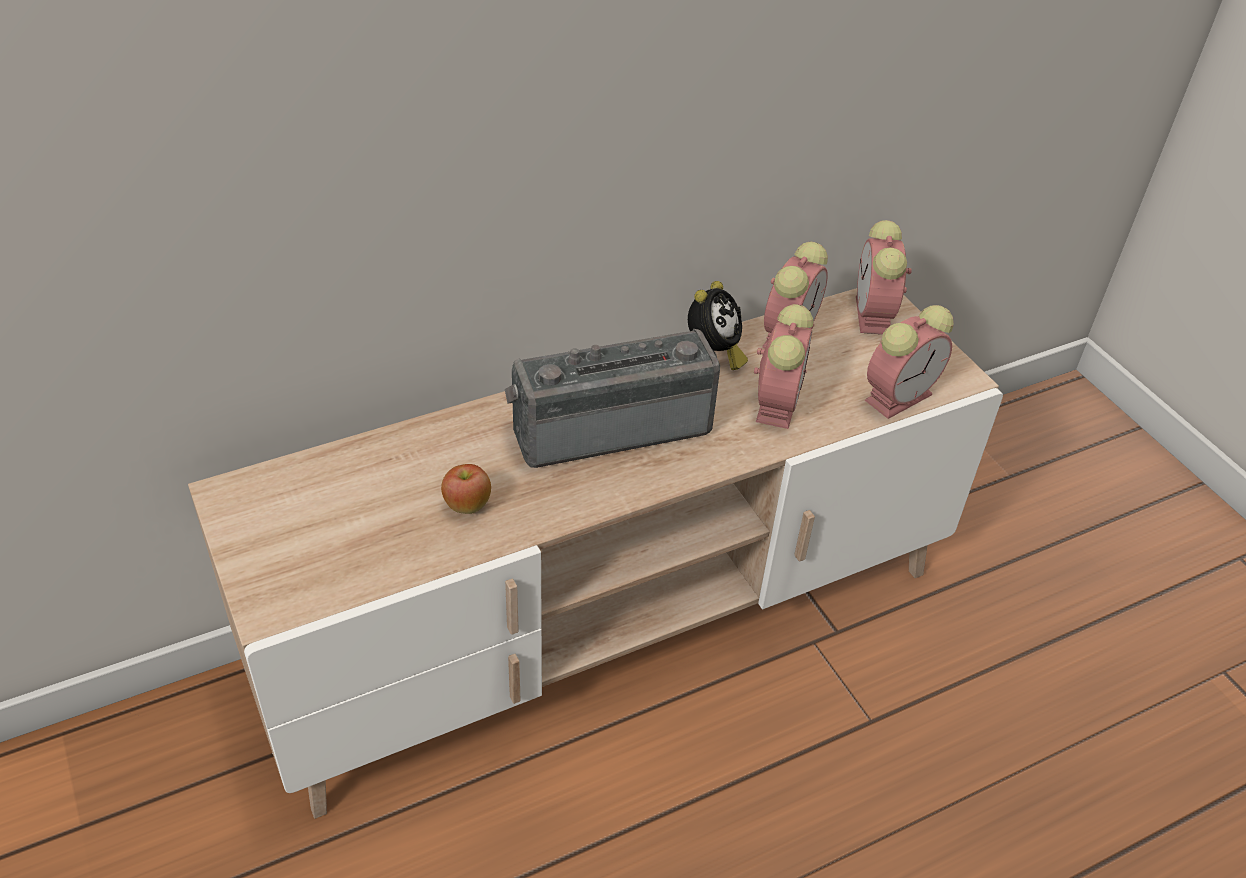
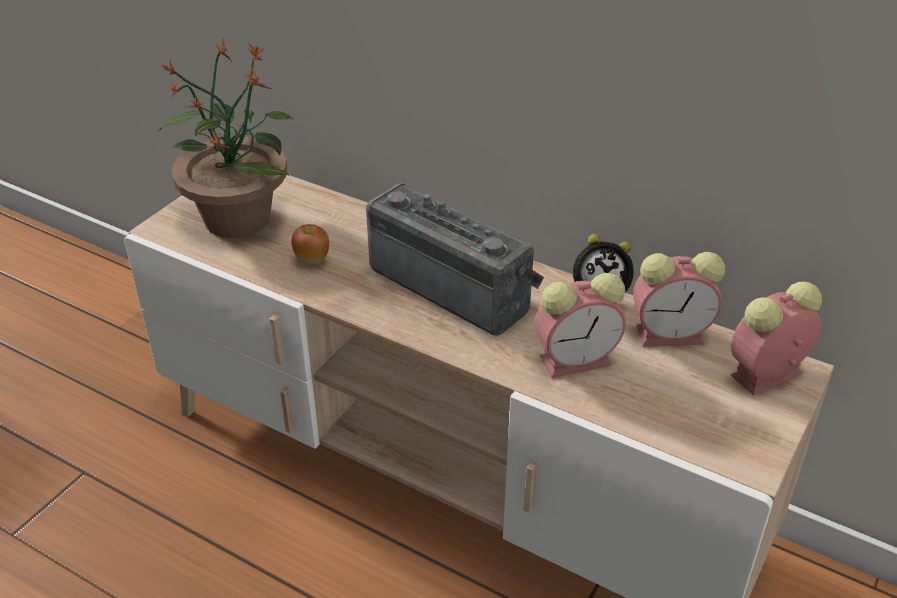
camera: 60 degrees right, 5 degrees down
alarm clock [865,305,954,419] -> none
none -> potted plant [158,39,293,238]

